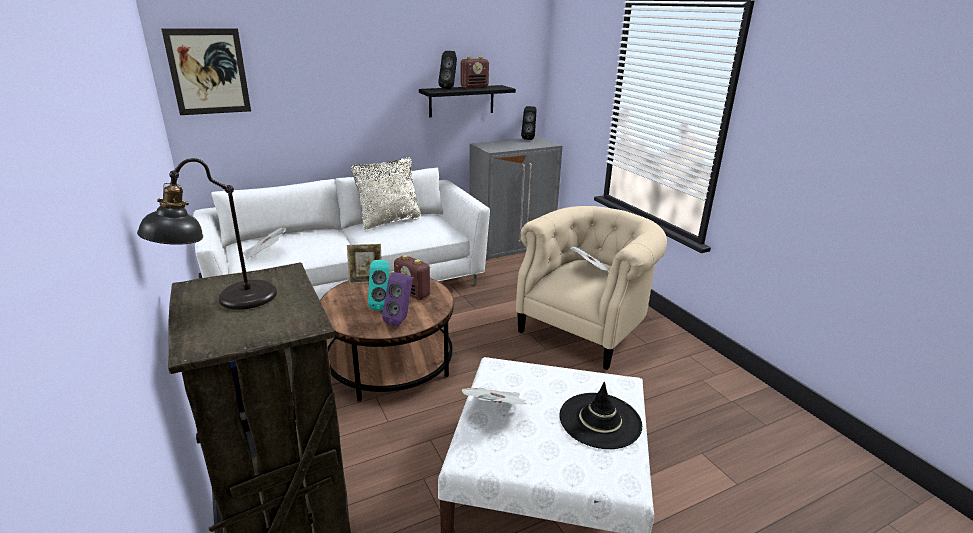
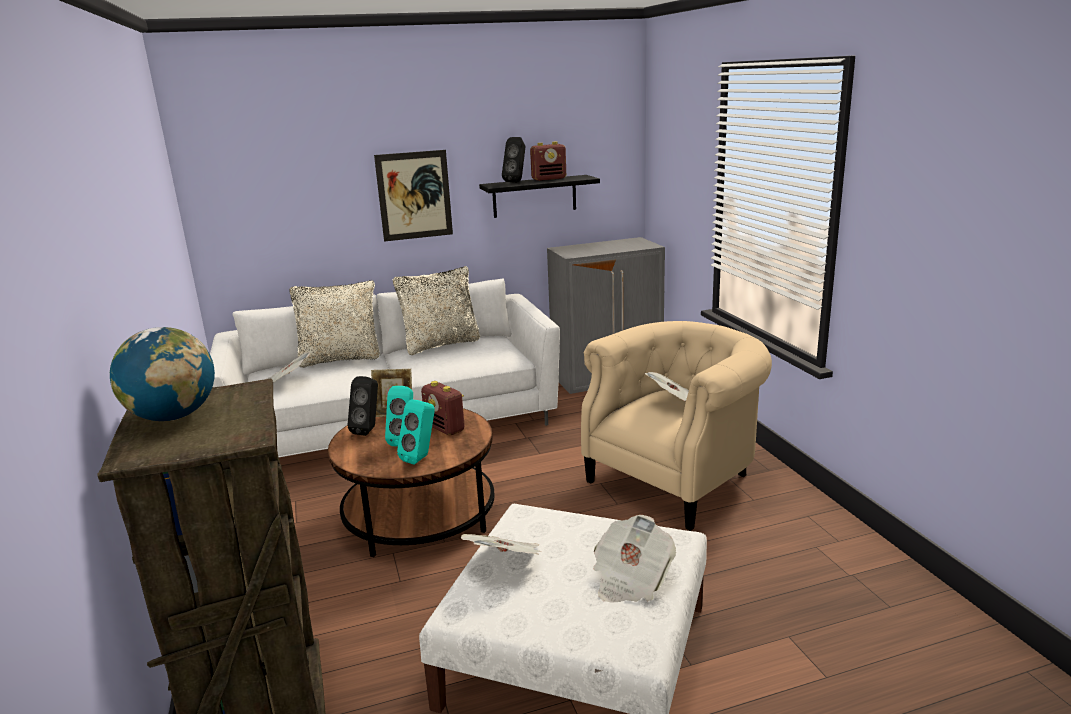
camera: 10 degrees right, 5 degrees down
grey table lamp [137,158,277,310] -> globe [110,327,215,421]
picture [161,28,251,115] -> picture moved to [374,150,453,242]
purple speaker [382,272,413,326] -> turquoise speaker [397,399,435,465]
black speaker [521,106,537,140] -> black speaker moved to [348,376,378,436]
black hat [559,382,642,449] -> newspaper [593,515,676,603]
none -> beige pillow [289,280,380,368]

